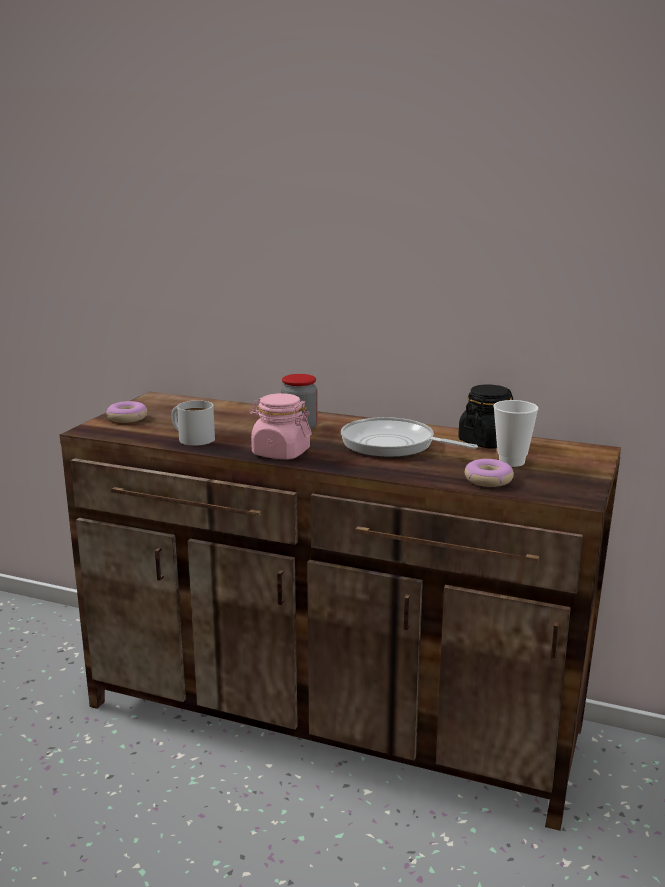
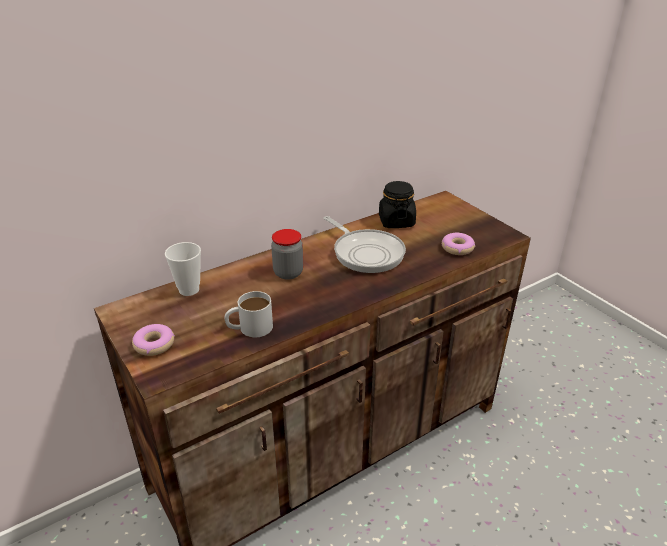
camera: 55 degrees left, 15 degrees up
pink jar [249,393,312,460] -> none
frying pan [341,417,478,457] -> frying pan turned 105 degrees counterclockwise [323,216,406,273]
cup [493,400,538,467] -> cup moved to [165,242,201,296]

